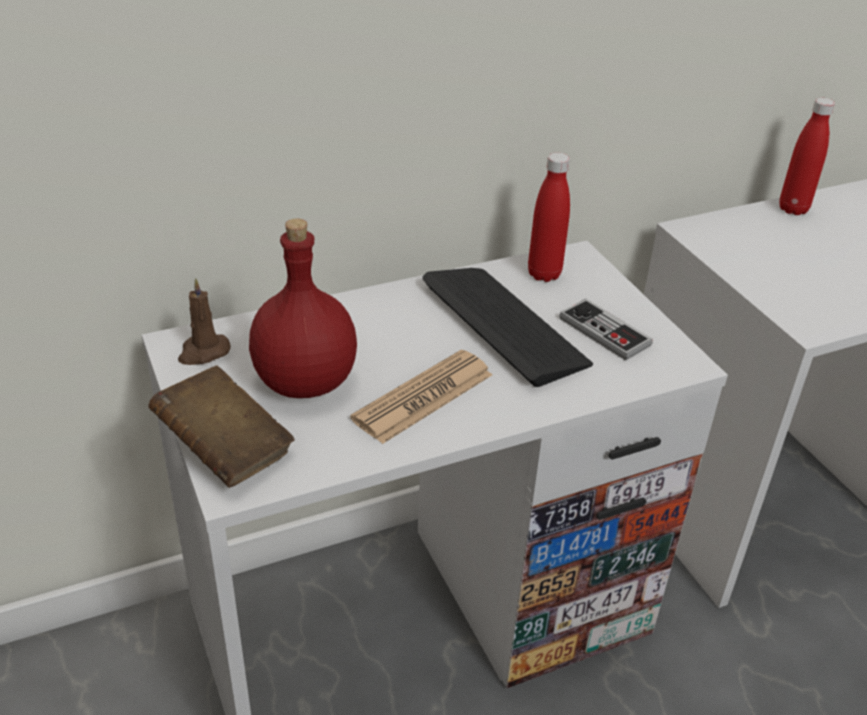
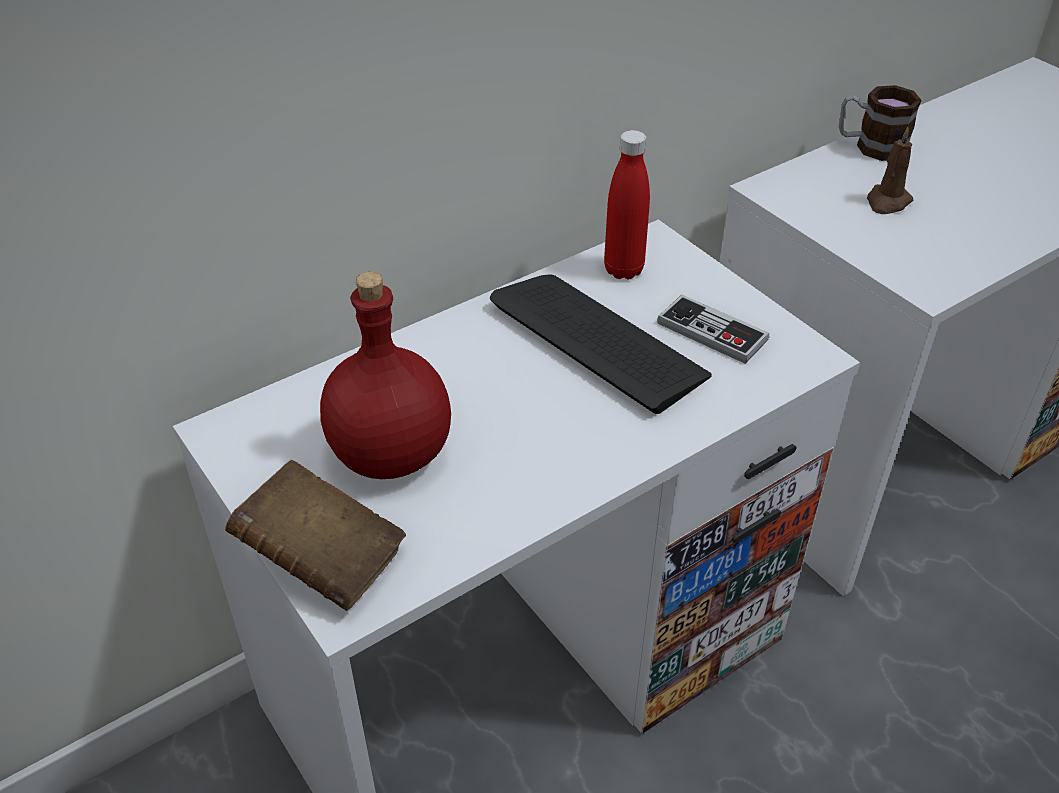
camera: 10 degrees left, 5 degrees up
brown candle [178,278,231,365] -> brown candle moved to [867,127,913,214]
newspaper [350,350,492,444] -> none
red bottle [779,98,835,215] -> mug [839,85,922,161]

